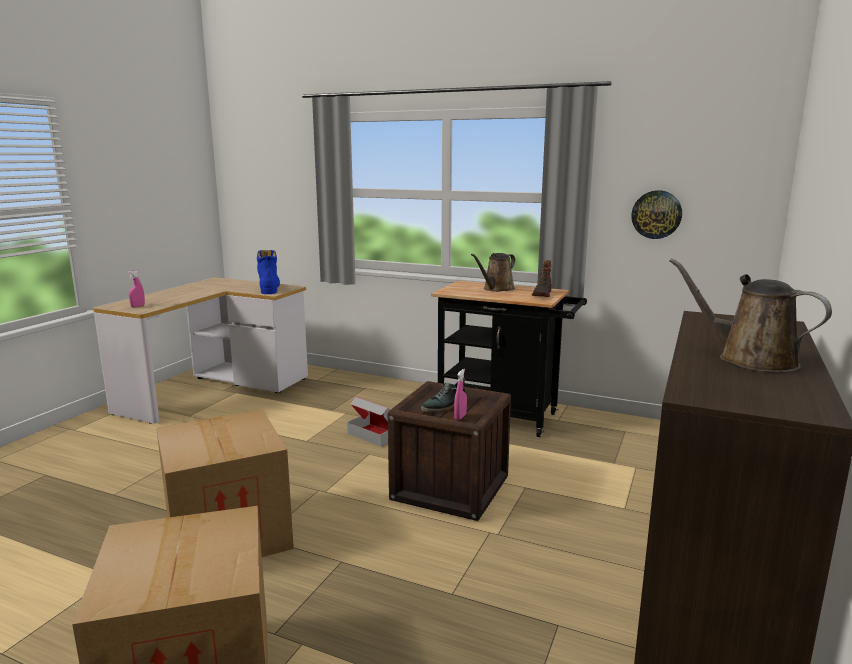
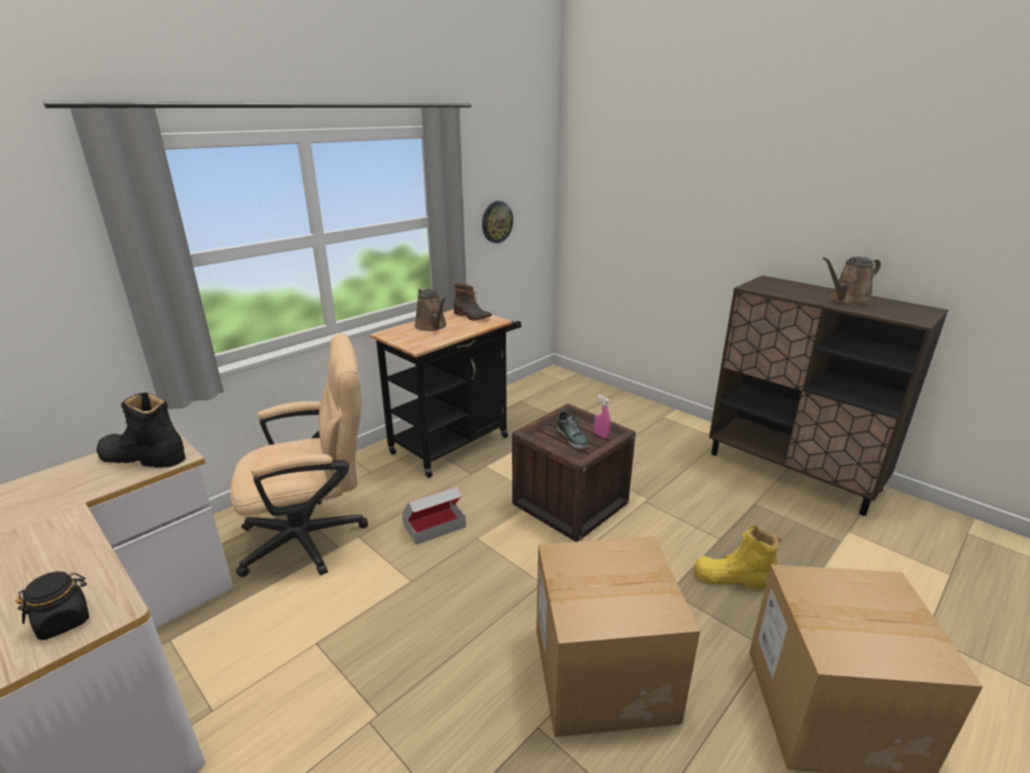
camera: 70 degrees left, 10 degrees up
pink spray bottle [128,270,145,308] -> black jar [16,571,89,640]
blue boot [257,250,280,294] -> black boot [97,392,186,468]
none -> beige office chair [230,334,368,577]
none -> yellow boot [695,525,781,589]

